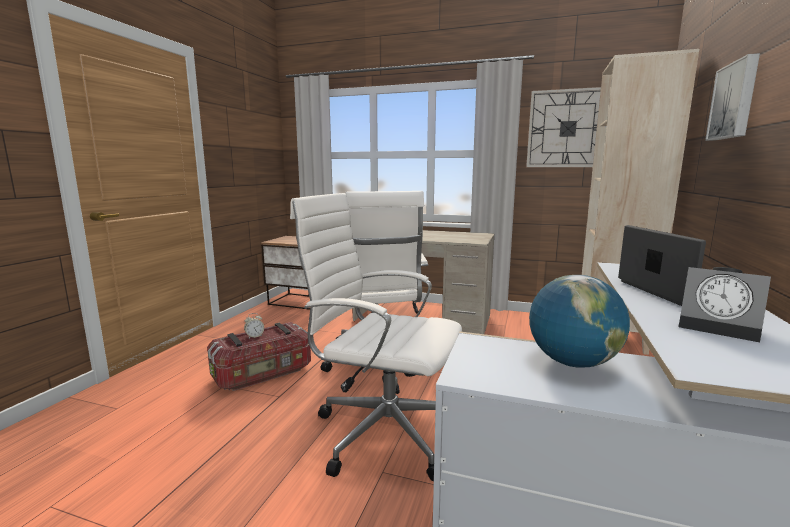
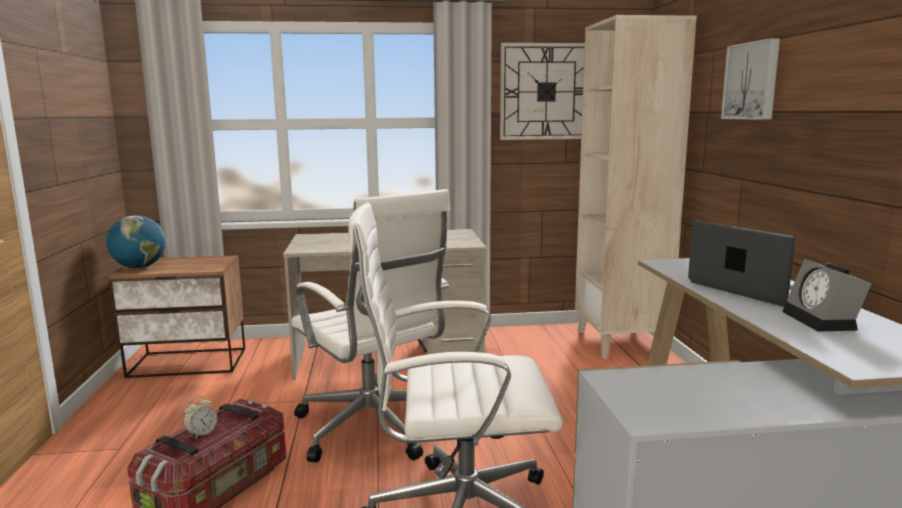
camera: 25 degrees left, 0 degrees up
globe [529,275,630,368] -> globe moved to [107,215,165,269]
alarm clock [679,267,771,342] -> alarm clock turned 75 degrees clockwise [782,259,872,332]

